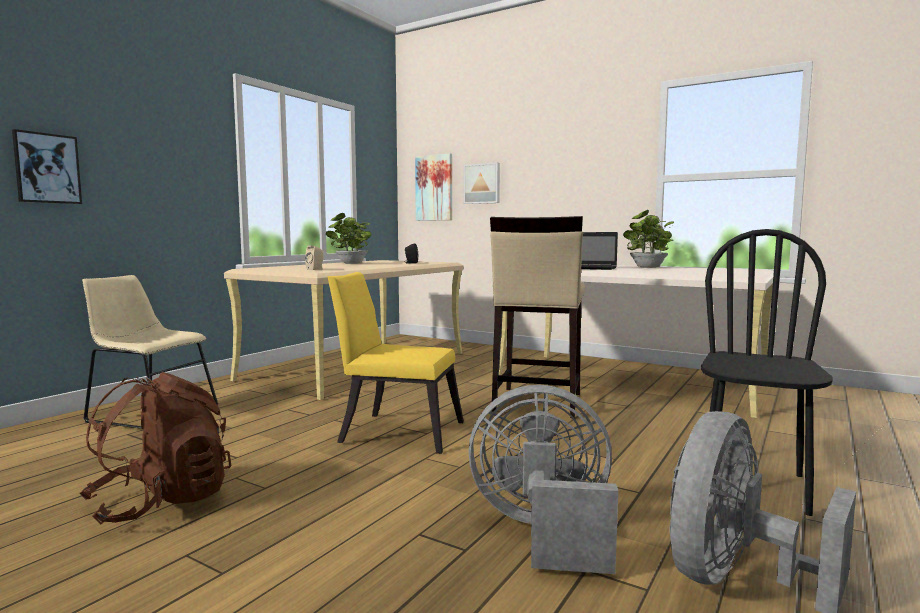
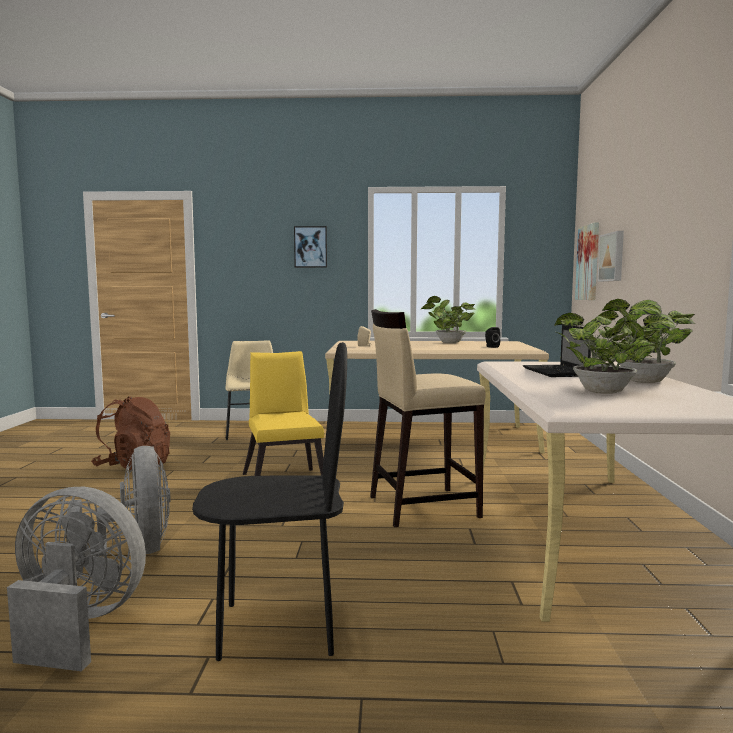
camera: 60 degrees right, 0 degrees up
picture [12,129,82,204] -> picture moved to [294,226,327,268]
none -> potted plant [554,300,676,394]

